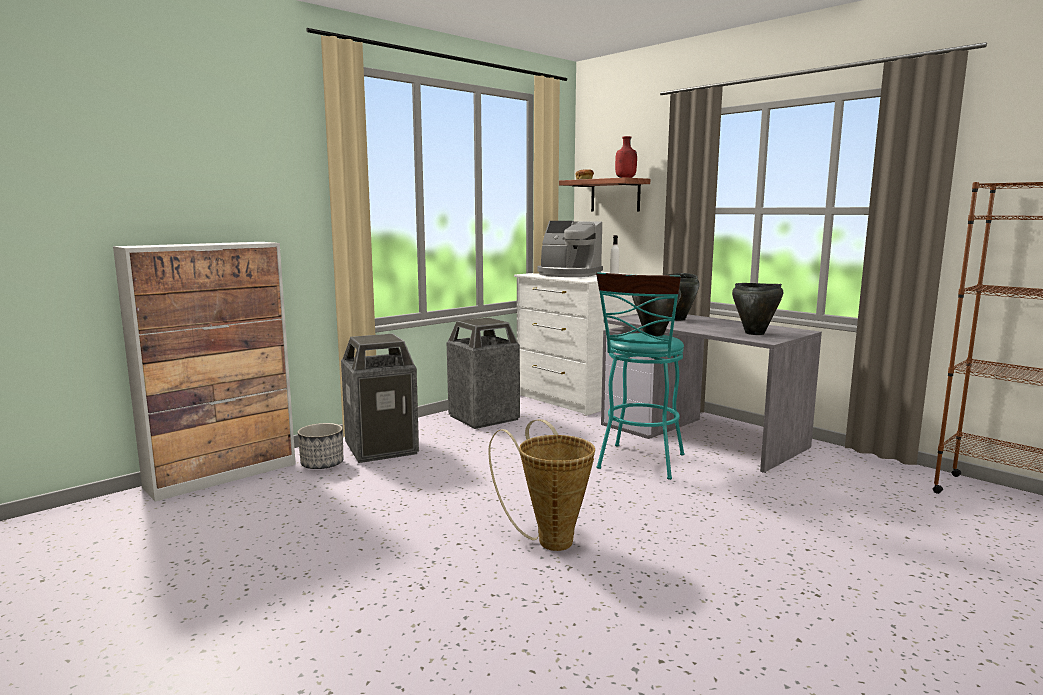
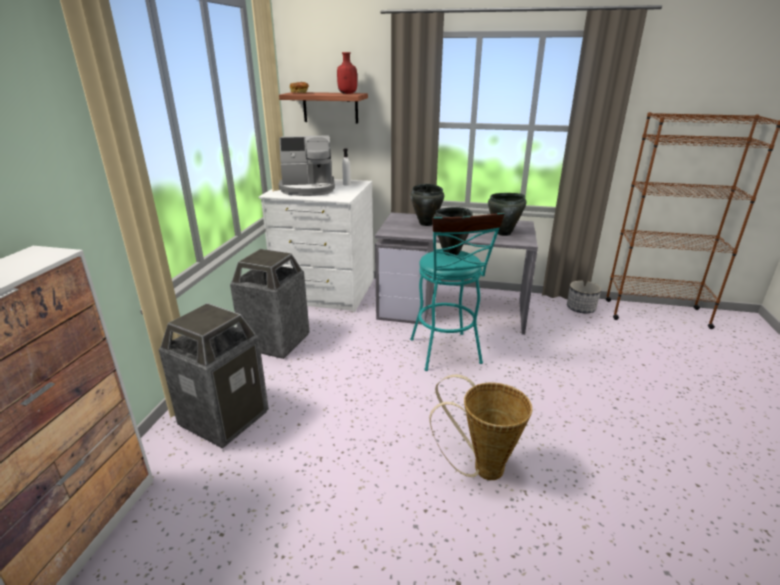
camera: 35 degrees left, 15 degrees up
planter [298,423,343,469] -> planter moved to [567,281,601,313]

